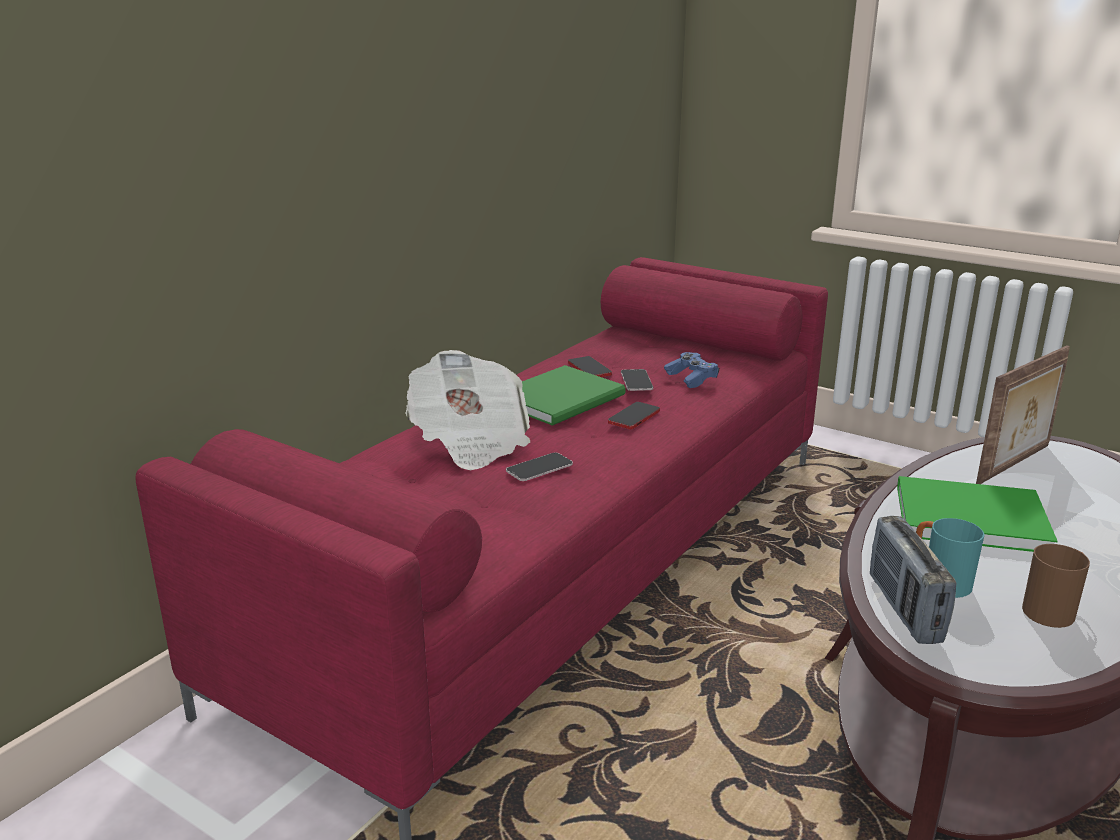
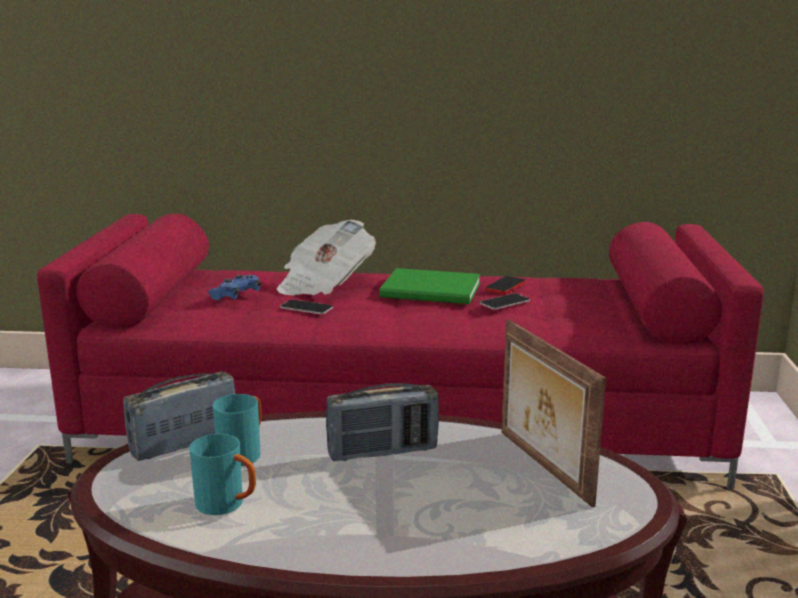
camera: 60 degrees right, 5 degrees down
phone [608,402,660,429] -> none
blue game controller [664,352,719,388] -> blue game controller moved to [208,275,261,300]
green book [897,476,1058,552] -> radio [326,383,439,461]
picture frame [976,346,1070,484] -> picture frame turned 45 degrees clockwise [502,320,606,508]
brown mug [1022,544,1090,628] -> turquoise mug [189,434,256,515]

